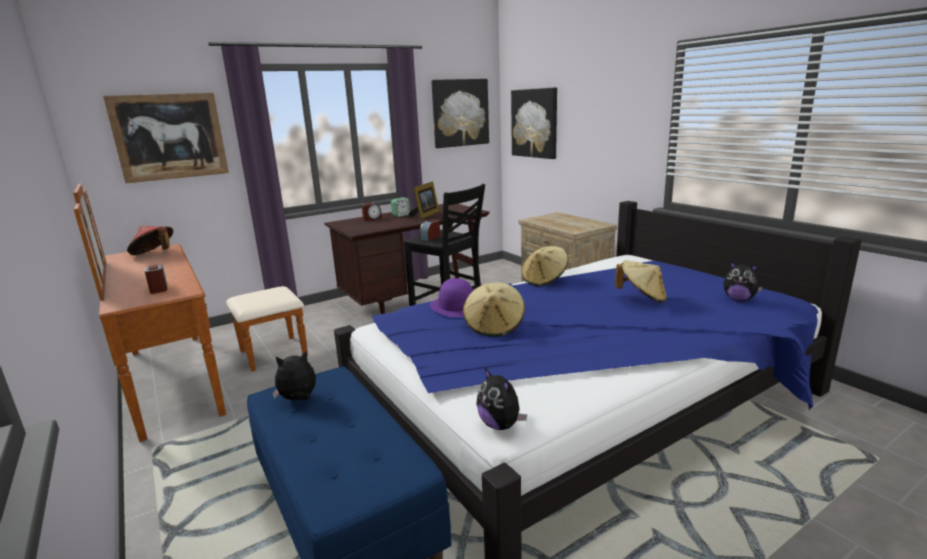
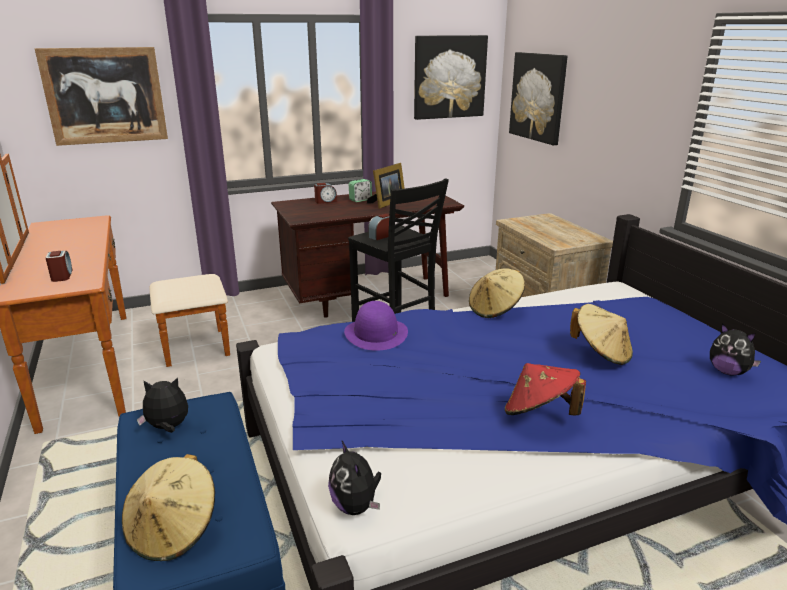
camera: 10 degrees right, 5 degrees up
red hat [127,226,173,255] -> red hat moved to [505,363,586,415]
beige hat [463,282,525,337] -> beige hat moved to [122,454,215,561]

